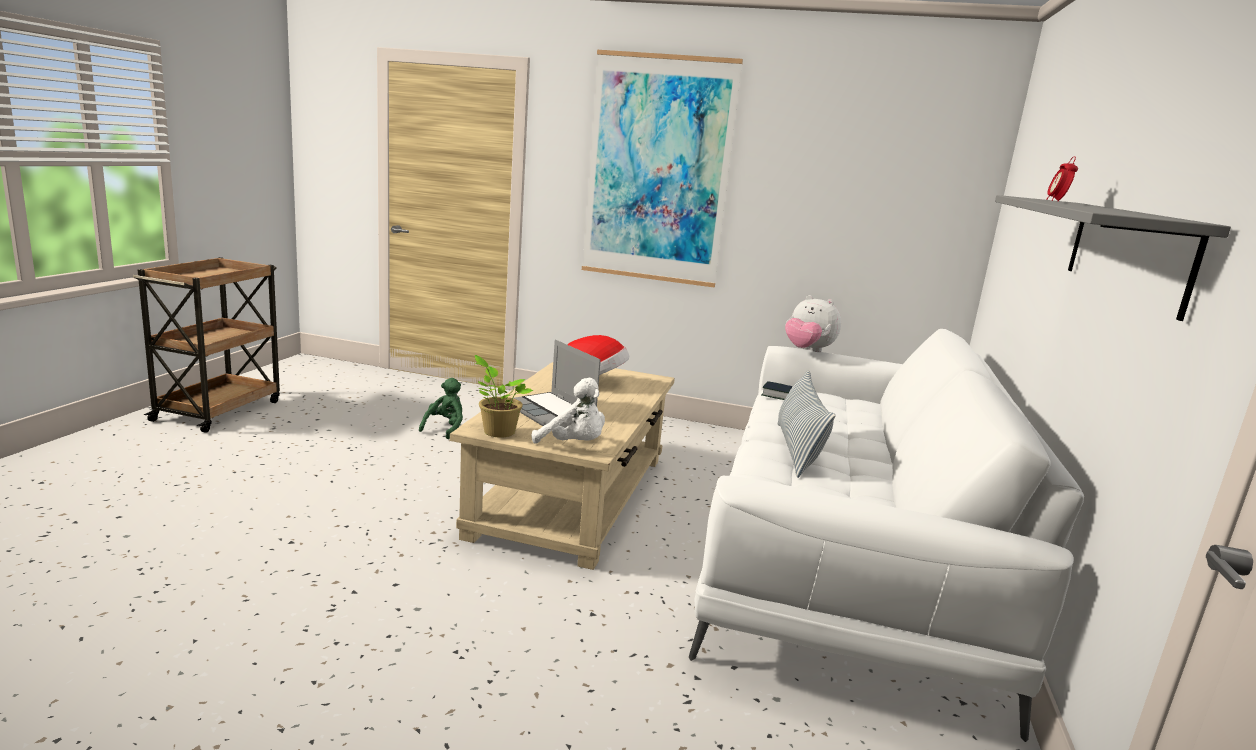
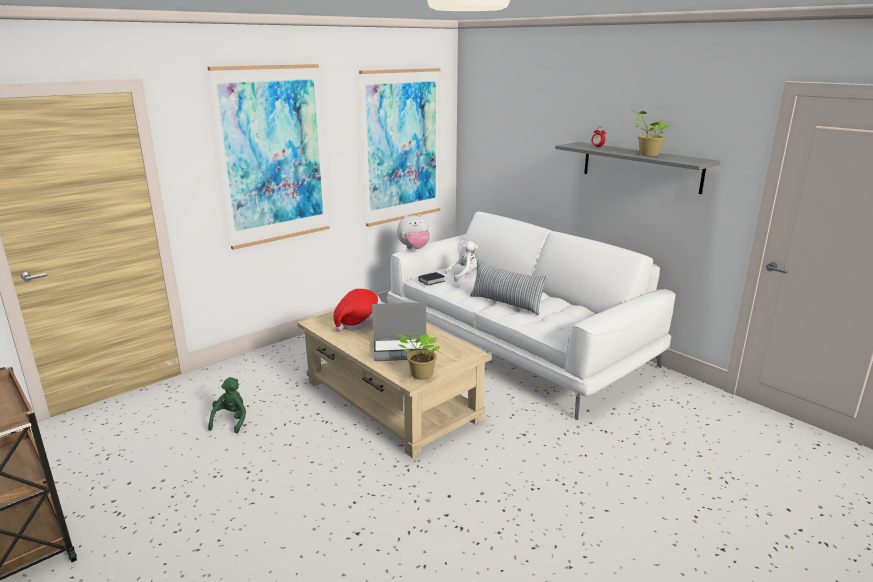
camera: 55 degrees left, 5 degrees up
green plush toy [419,378,463,439] -> green plush toy turned 45 degrees clockwise [208,377,246,433]
white plush toy [532,378,605,444] -> white plush toy moved to [445,241,478,281]
none -> picture [359,68,441,227]
none -> potted plant [633,110,671,156]

